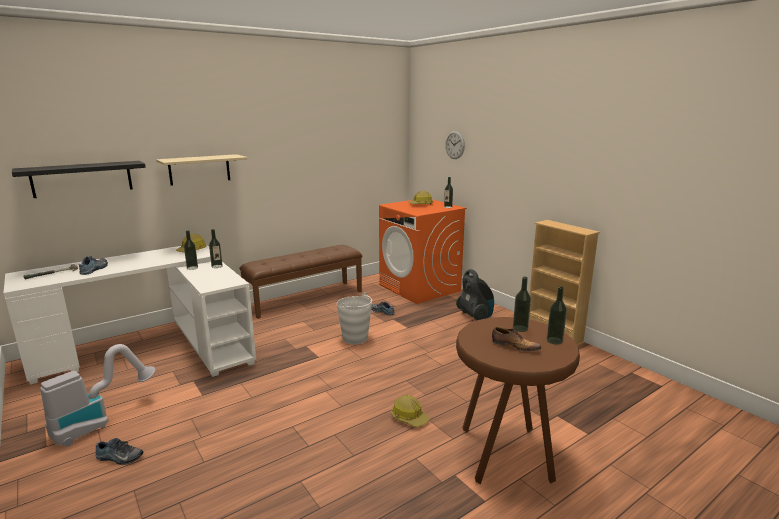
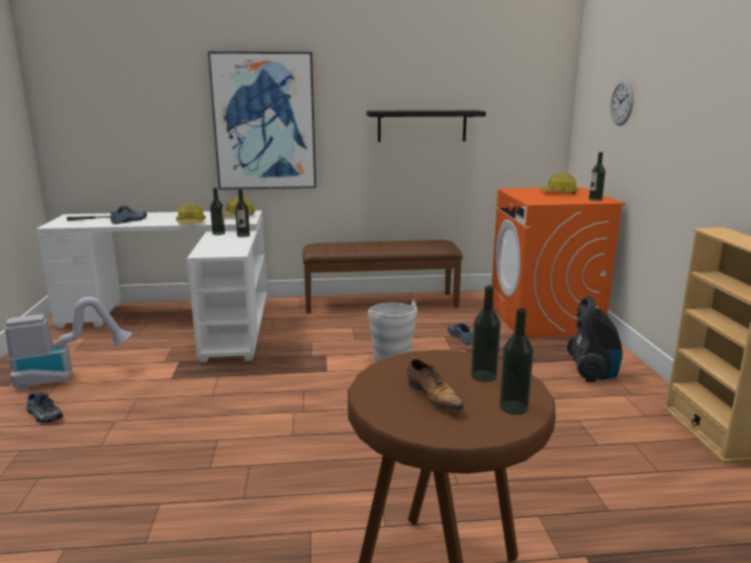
camera: 30 degrees right, 0 degrees up
black shelf [12,161,146,198] -> black shelf moved to [367,110,486,142]
beige shelf [156,154,248,186] -> picture [208,51,316,190]
hard hat [392,395,429,427] -> hard hat moved to [176,202,206,224]

